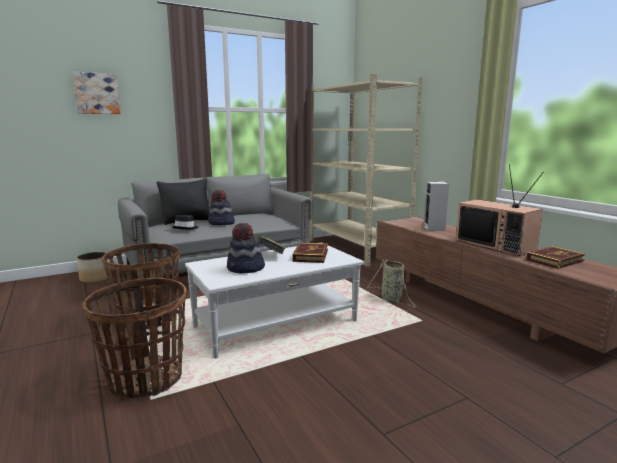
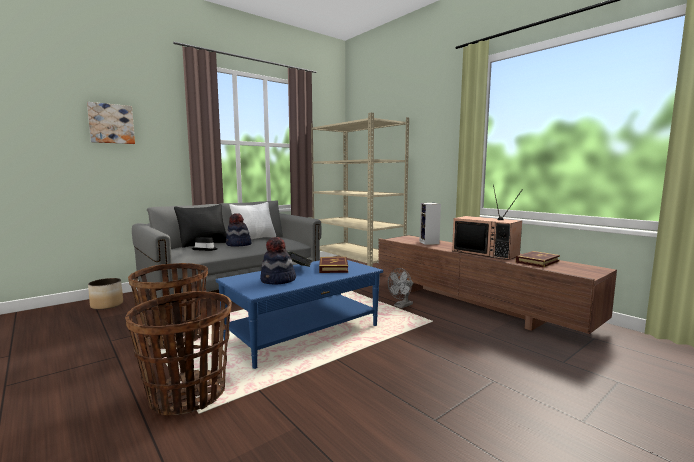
camera: 10 degrees left, 5 degrees down
white coffee table [185,242,365,359] -> blue coffee table [216,260,383,369]
basket [367,259,416,308] -> grey fan [388,268,413,308]
none -> white pillow [229,202,276,239]

